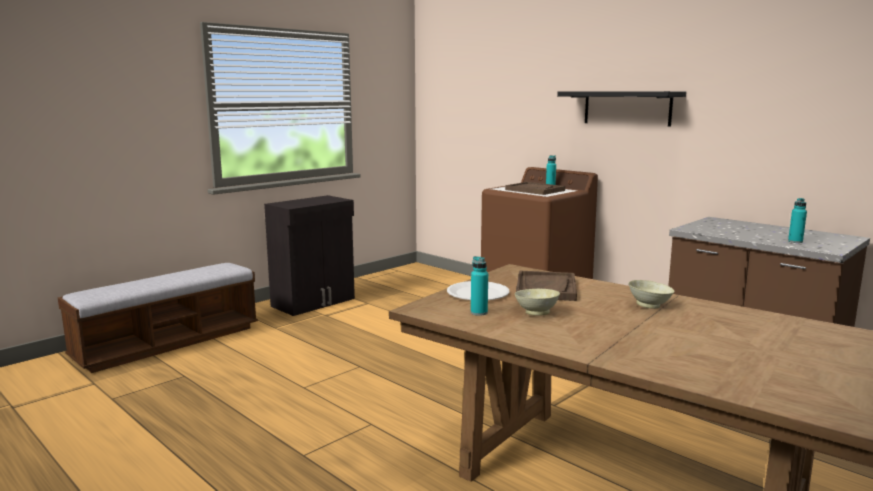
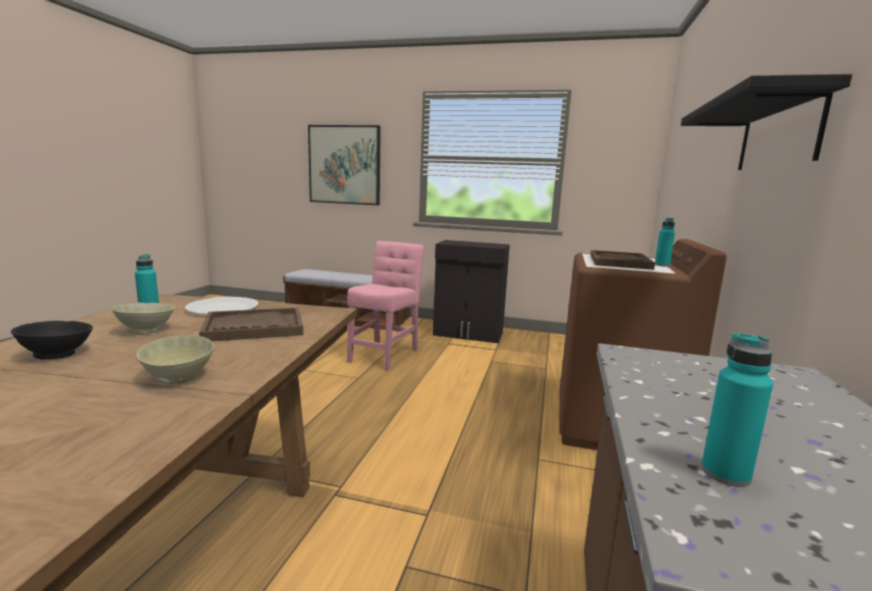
camera: 60 degrees right, 0 degrees up
none -> black bowl [11,321,93,360]
none -> picture [308,125,381,205]
none -> pink chair [347,241,425,370]

